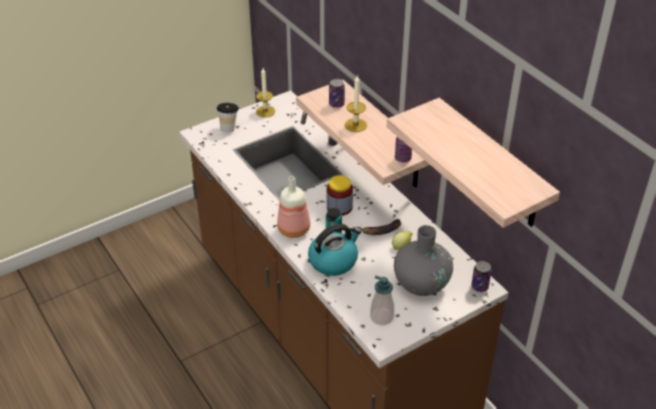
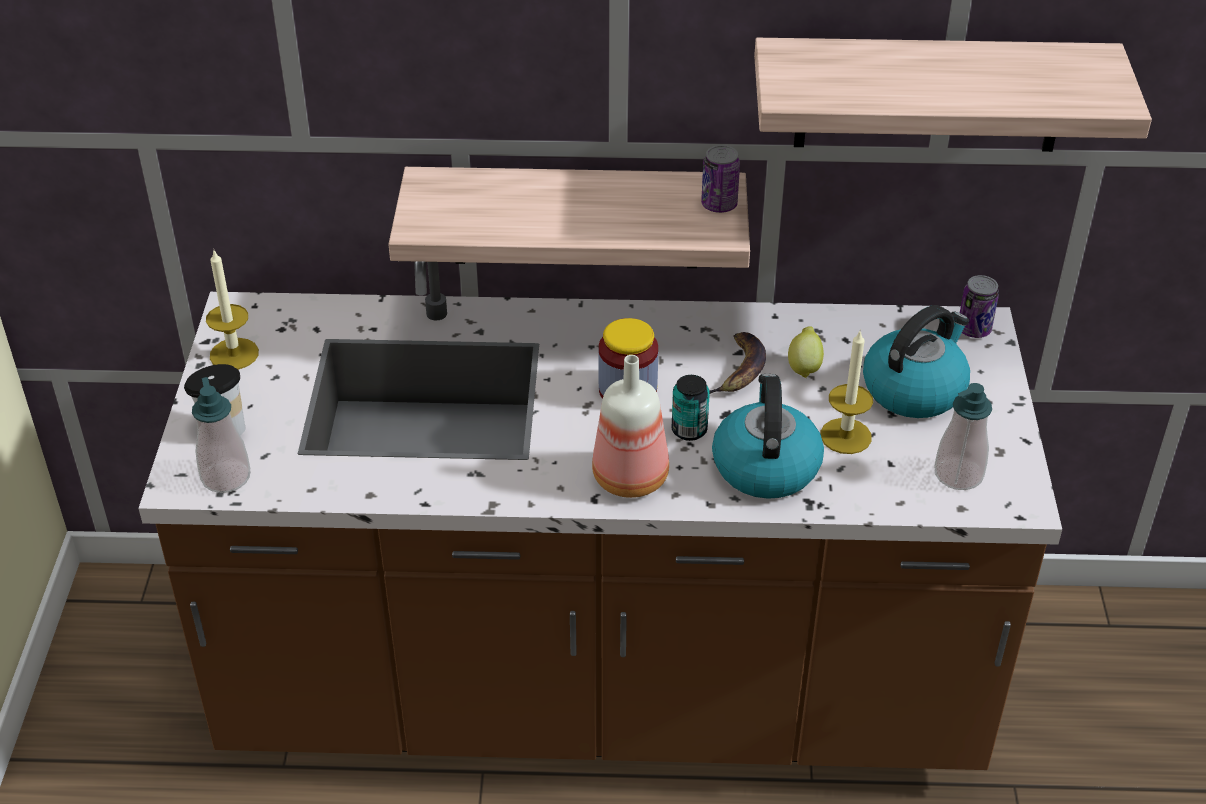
camera: 55 degrees left, 0 degrees up
can [329,79,345,108] -> none
candle [345,76,367,132] -> candle moved to [820,329,873,454]
grey vase [394,225,453,296] -> kettle [863,305,970,418]
none -> soap dispenser [192,377,250,493]

